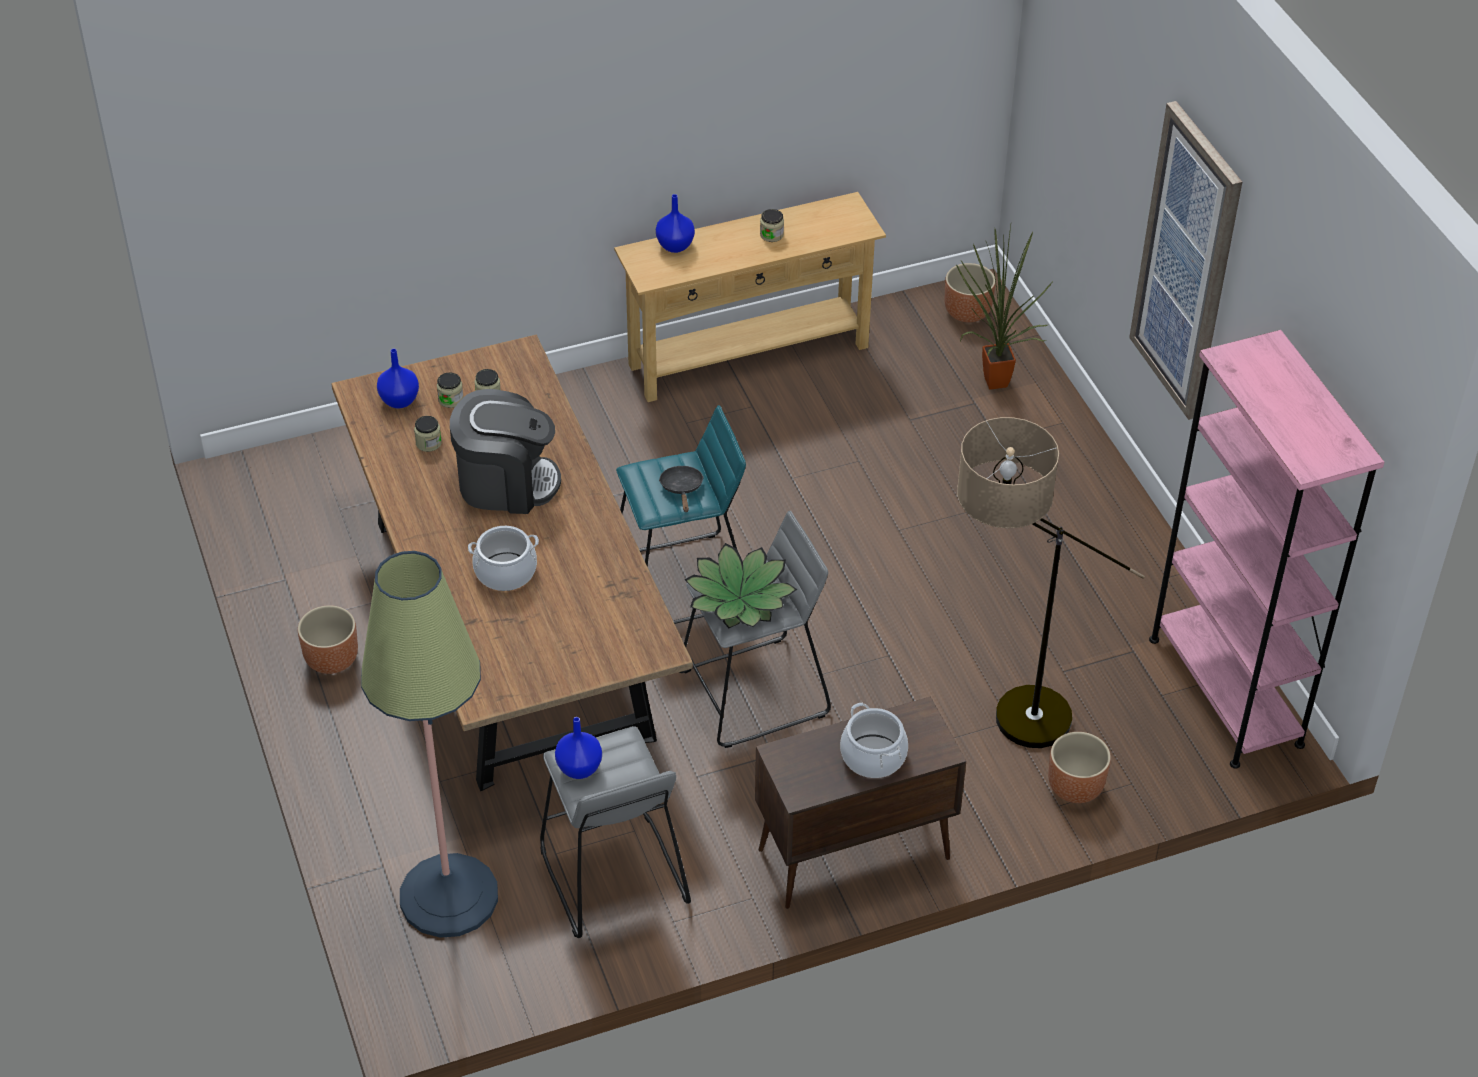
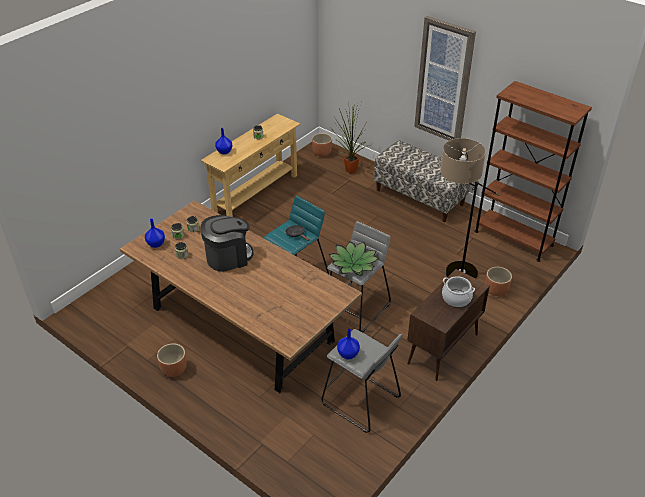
camera: 30 degrees left, 5 degrees down
floor lamp [361,551,498,938] -> none
cooking pot [468,526,539,591] -> none
pink bookcase [1149,330,1384,769] -> brown bookcase [474,81,592,262]
none -> bench [374,140,470,222]

